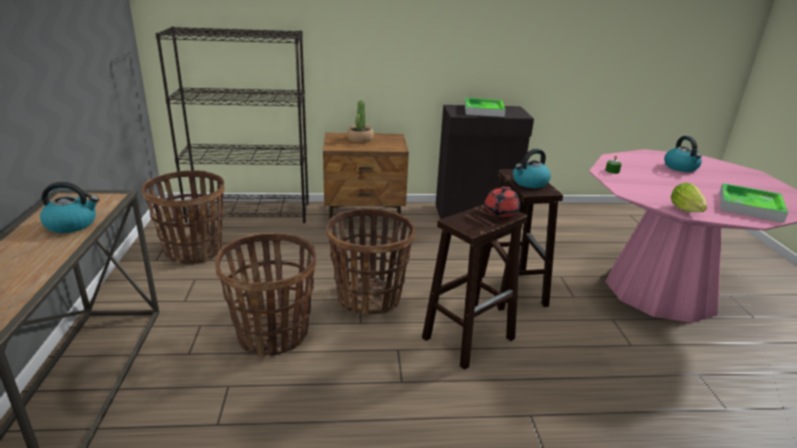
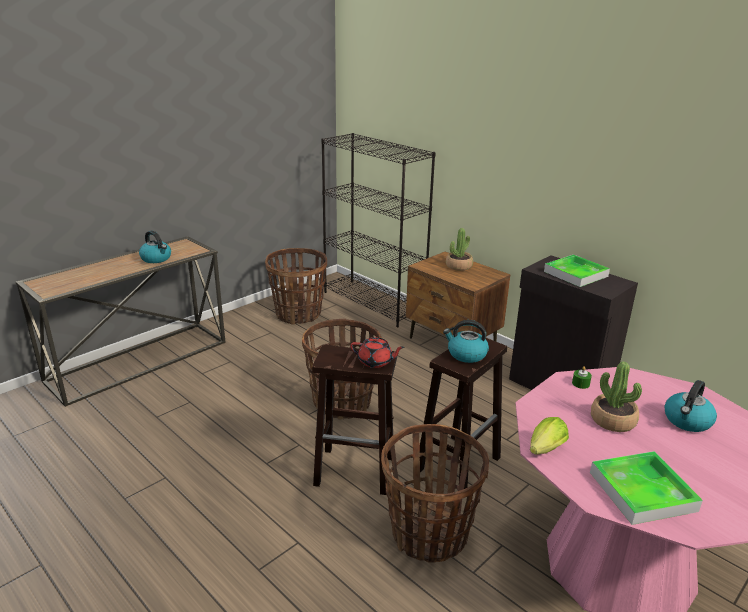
camera: 50 degrees right, 0 degrees up
basket [215,233,316,358] -> basket moved to [381,424,489,562]
red teapot [484,186,520,217] -> red teapot turned 150 degrees counterclockwise [350,337,405,368]
none -> potted plant [591,362,642,432]

